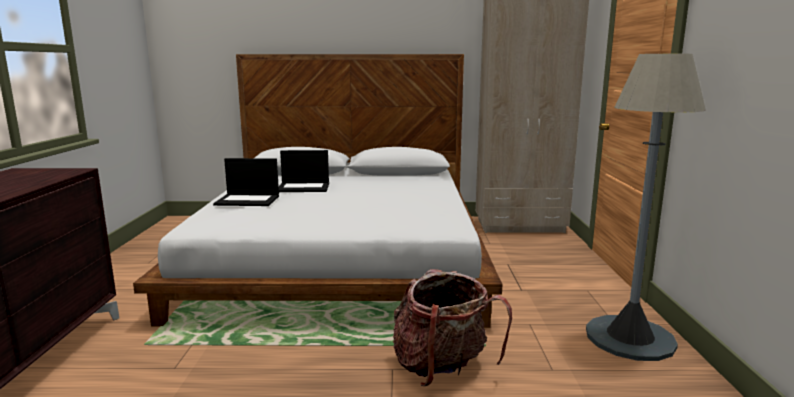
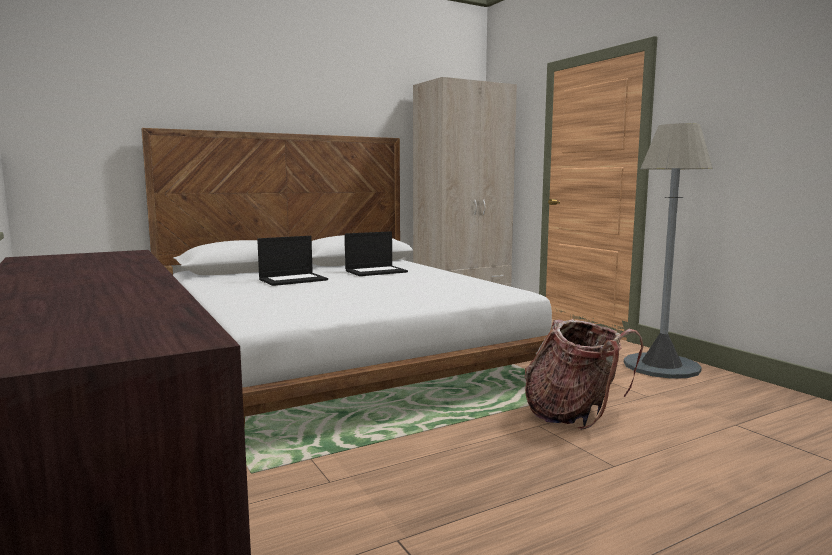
camera: 30 degrees left, 5 degrees down
laptop [213,158,279,206] -> laptop moved to [345,231,408,276]

